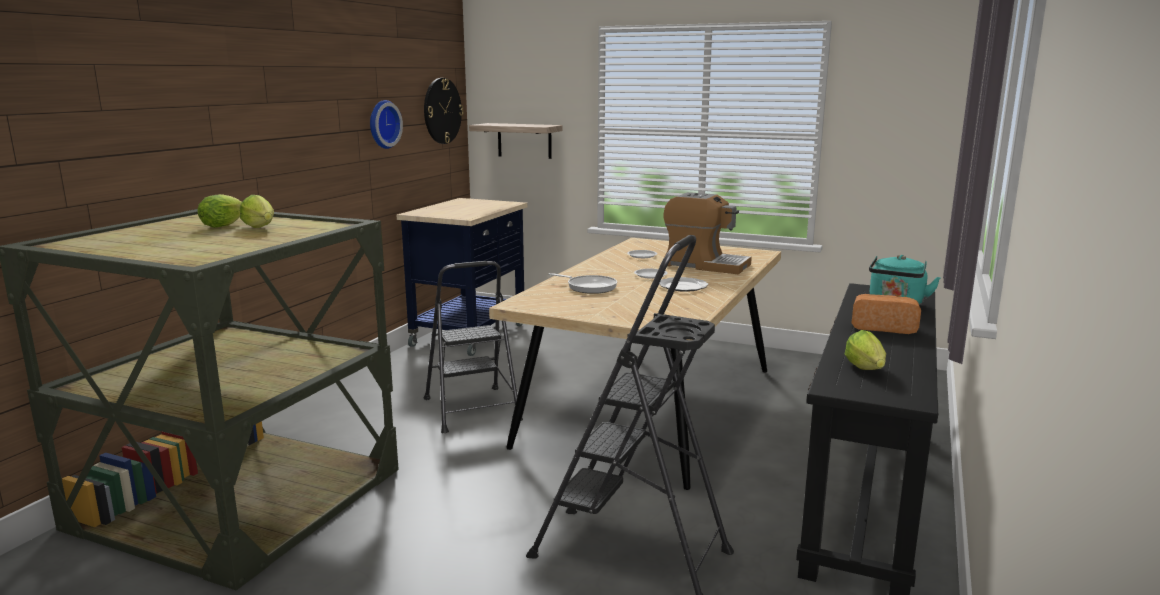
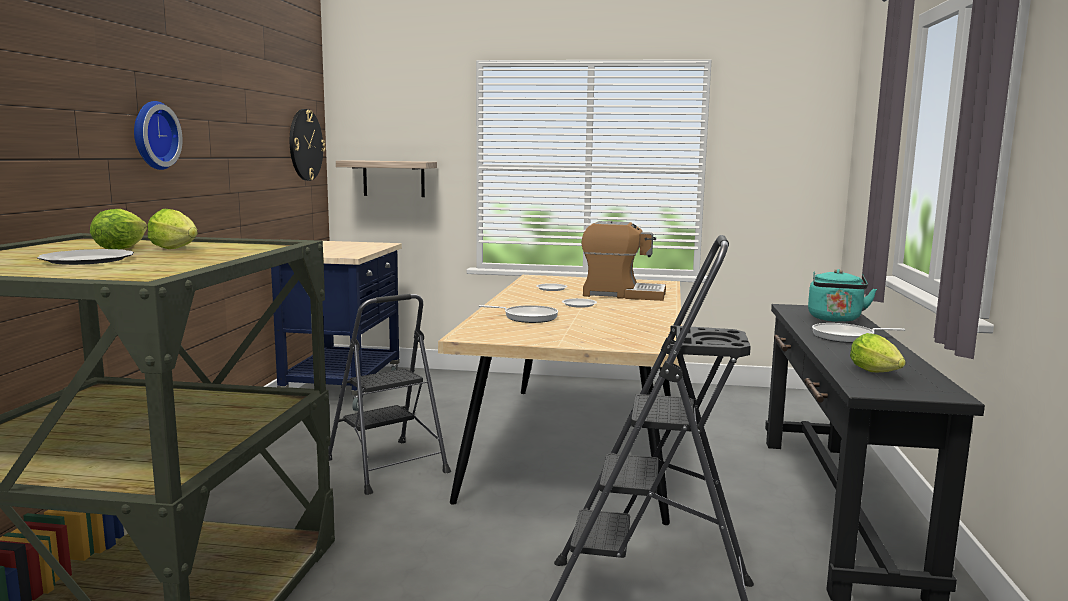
camera: 15 degrees left, 5 degrees down
wall clock [370,100,403,149] -> wall clock moved to [134,101,183,170]
plate [659,277,708,292] -> plate moved to [37,249,134,265]
bread [851,294,921,334] -> frying pan [812,323,906,343]

